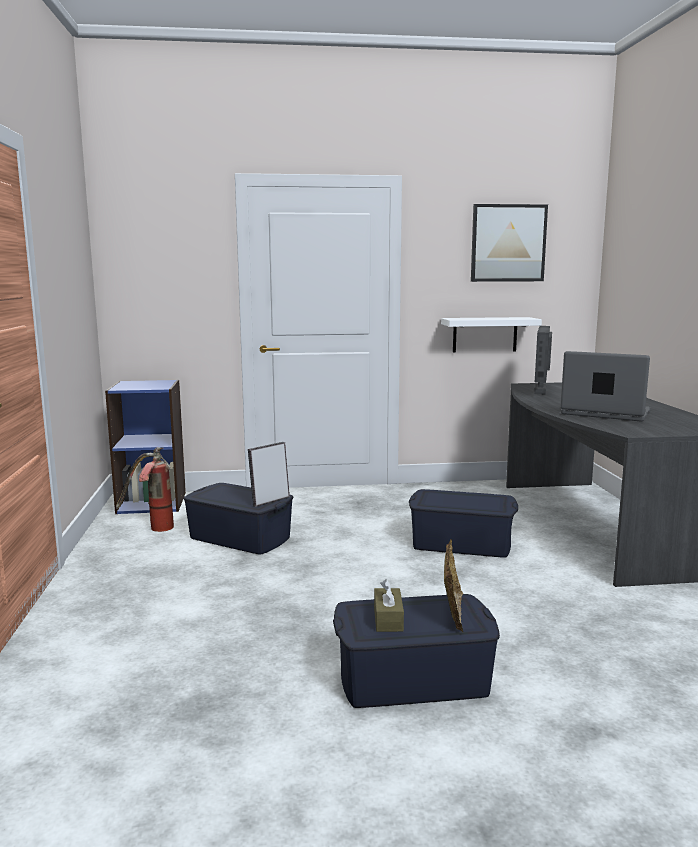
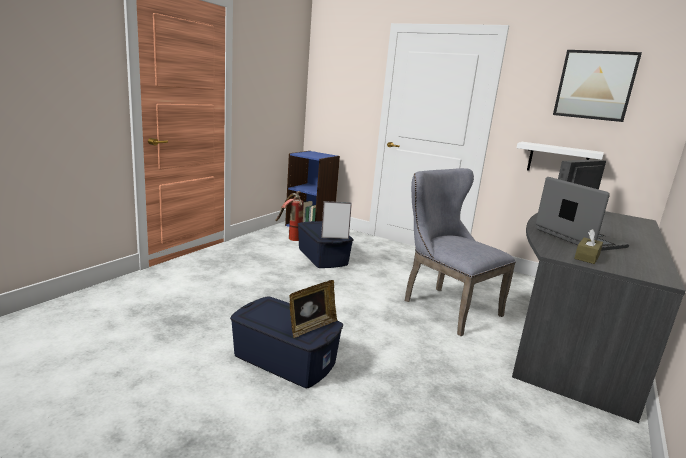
camera: 35 degrees right, 5 degrees up
brown tissue box [374,579,404,632] -> brown tissue box moved to [574,229,603,264]
blue storage box [409,489,518,558] -> grey chair [405,168,516,336]

